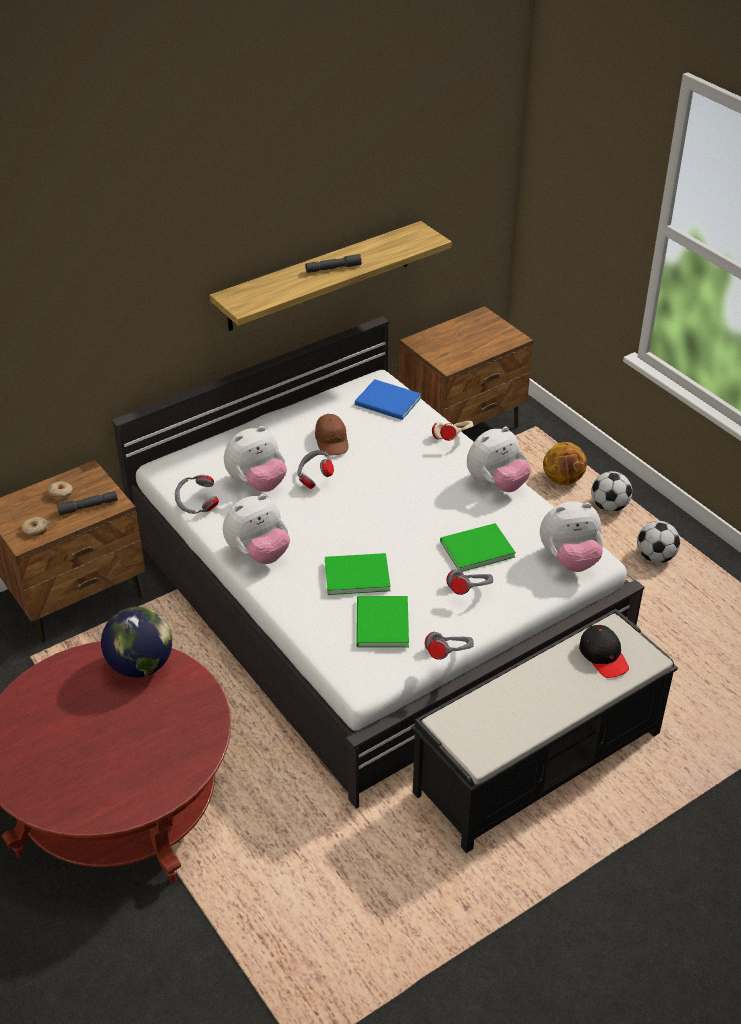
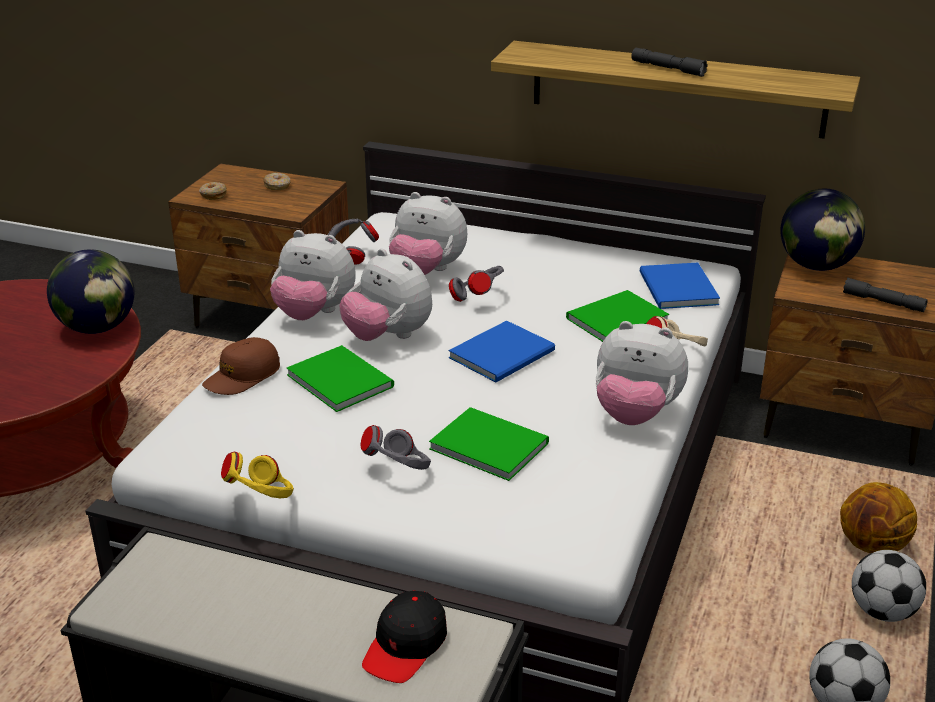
camera: 55 degrees right, 10 degrees down
grey flashlight [57,491,118,516] -> grey flashlight moved to [843,278,928,312]
brown cap [315,414,349,456] -> brown cap moved to [202,337,280,395]
green book [356,596,409,647] -> green book moved to [566,290,669,342]
grey headphones [425,632,474,660] -> yellow headphones [221,451,294,498]
plush toy [540,501,603,572] -> plush toy moved to [340,249,432,341]
none -> blue book [449,321,555,382]
none -> globe [780,189,865,271]

